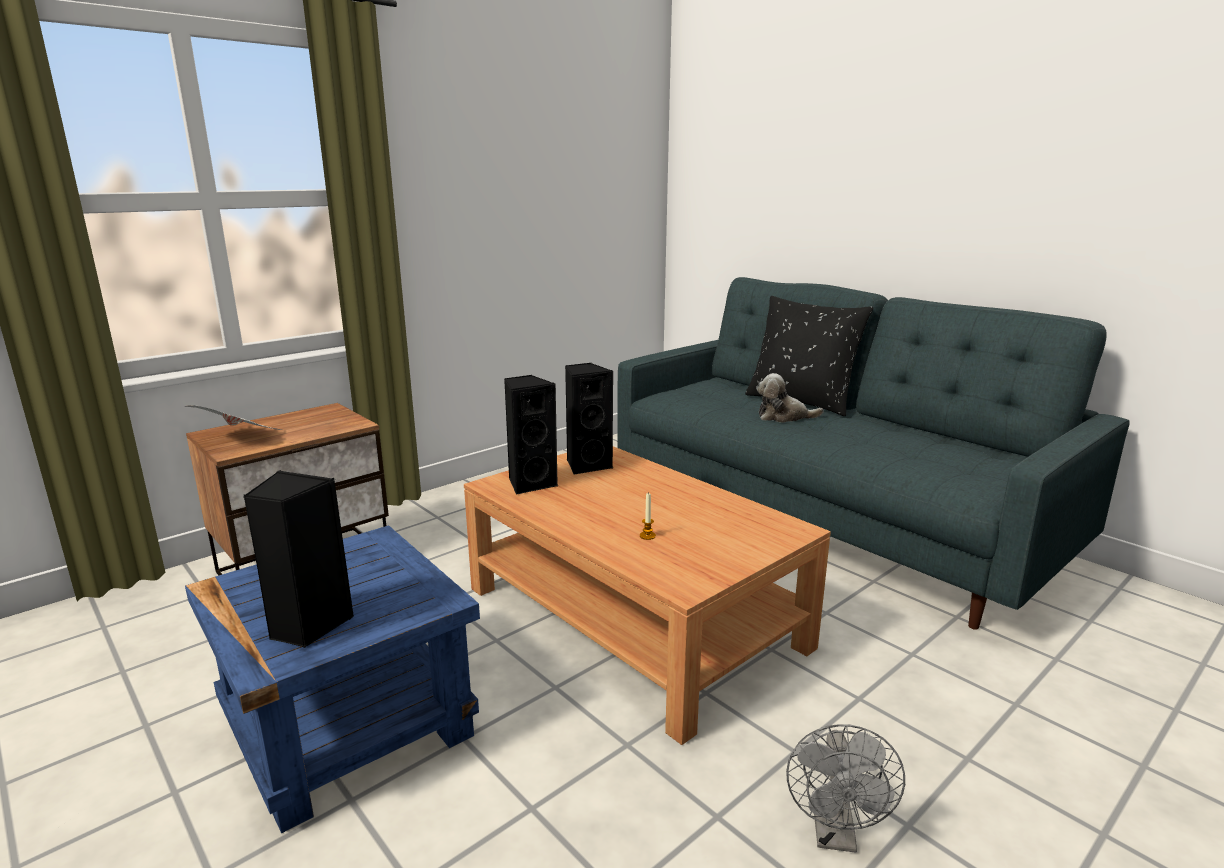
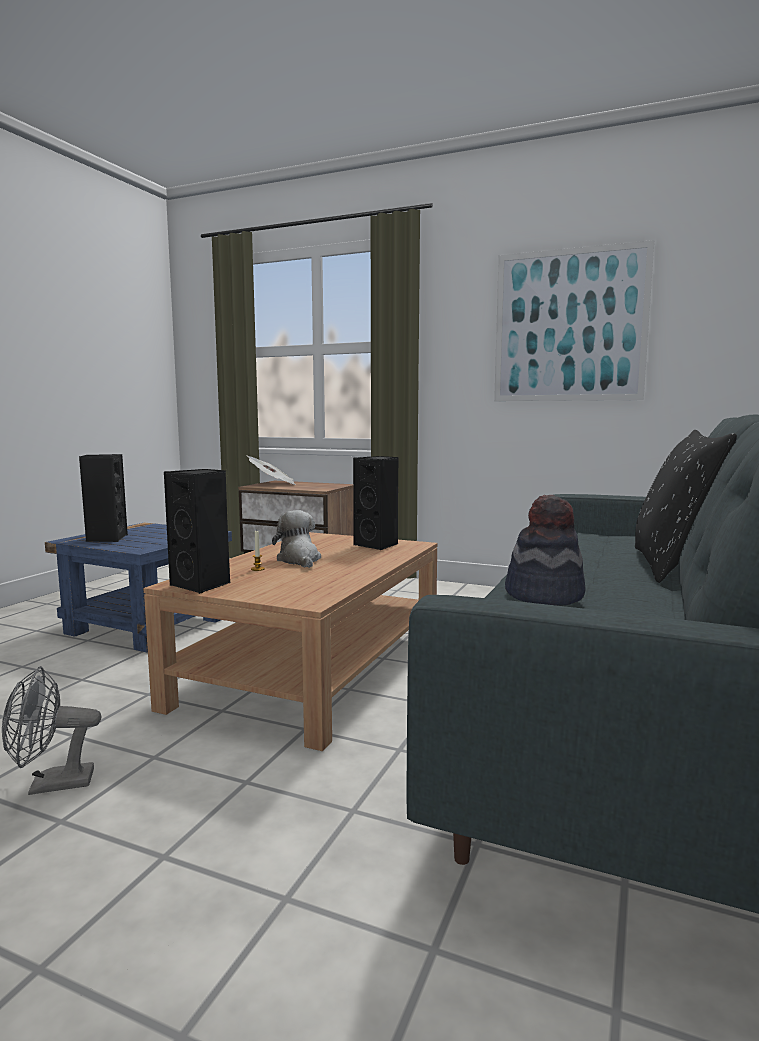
camera: 65 degrees right, 10 degrees down
black speaker [504,375,558,495] -> black speaker moved to [164,469,230,594]
plush toy [756,373,824,423] -> plush toy moved to [272,510,321,568]
none -> picture [494,240,654,401]
none -> hat [505,494,586,606]

